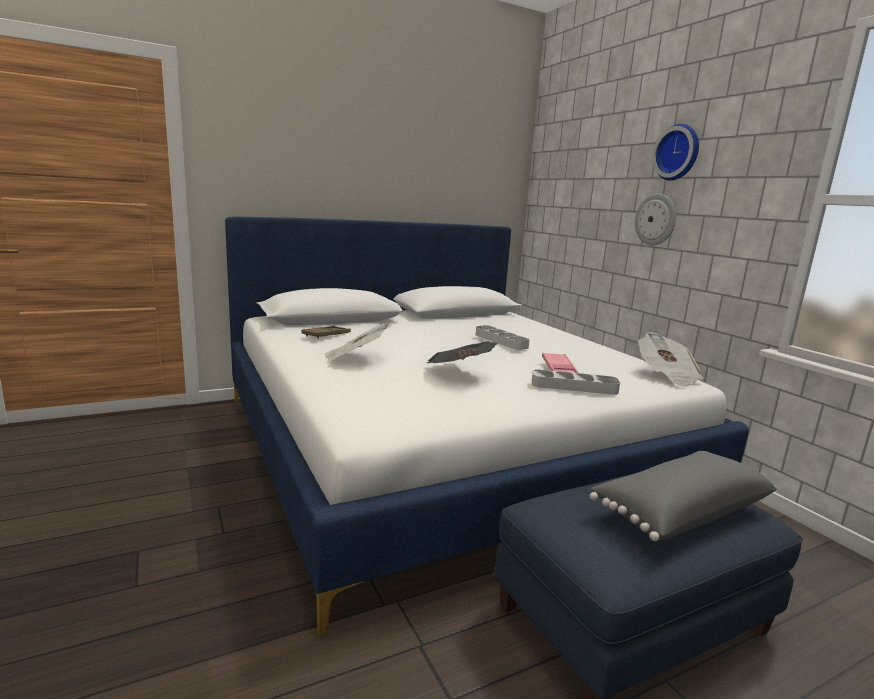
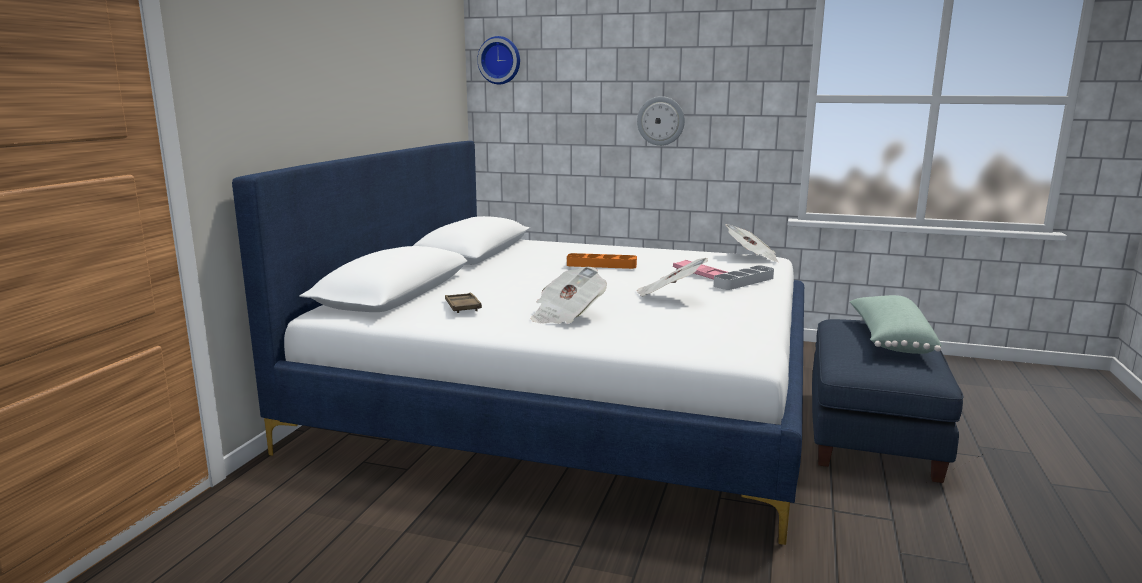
camera: 45 degrees left, 0 degrees up
grey tray [476,325,530,350] -> orange tray [567,253,637,269]
grey pillow [590,451,777,541] -> green pillow [850,295,942,354]
wall clock [652,124,699,180] -> wall clock moved to [477,36,520,84]

